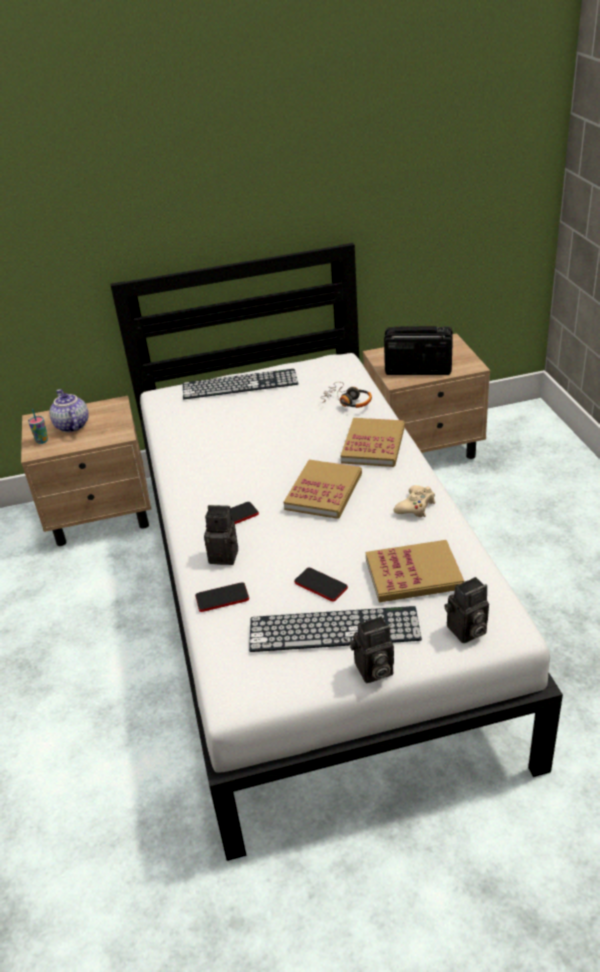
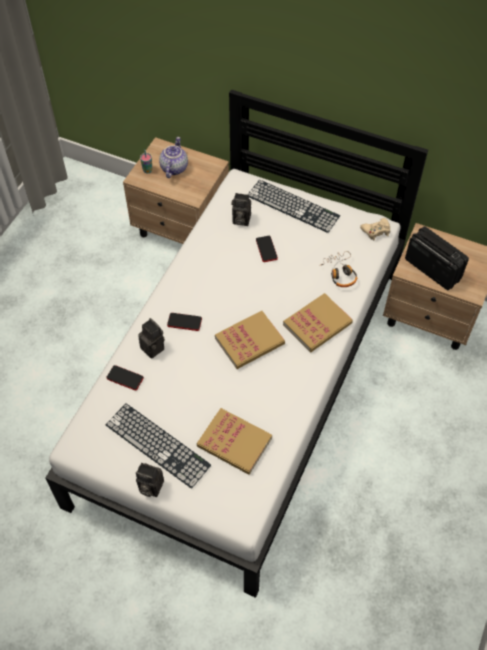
camera: 35 degrees right, 20 degrees up
phone [294,568,348,602] -> phone moved to [256,236,278,262]
beige game controller [393,485,436,517] -> beige game controller moved to [360,218,390,241]
camera [444,577,489,643] -> camera moved to [231,193,251,226]

